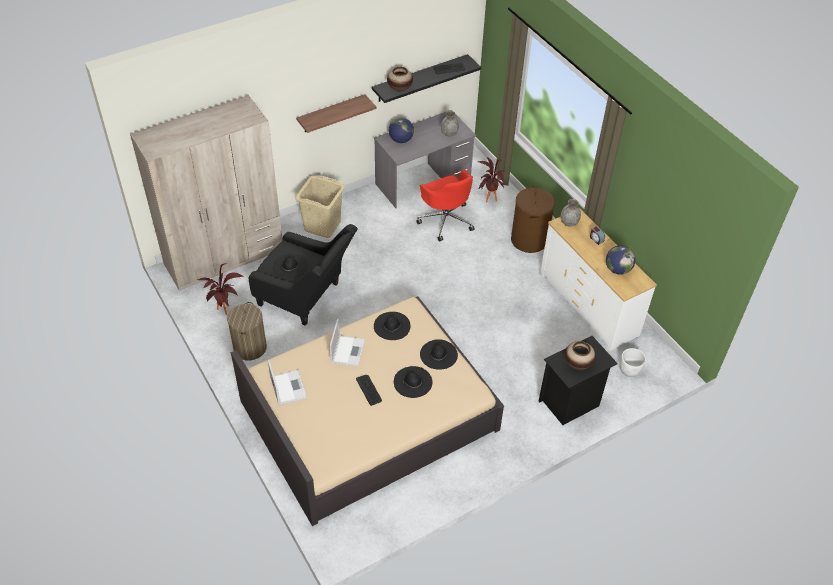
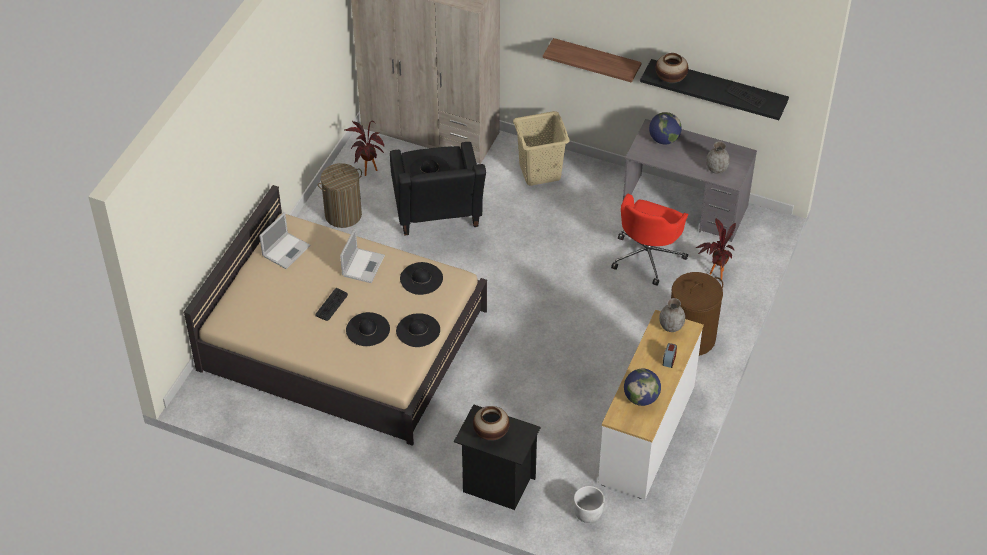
camera: 55 degrees right, 0 degrees up
laptop [330,319,365,367] -> laptop turned 45 degrees counterclockwise [340,228,385,283]

